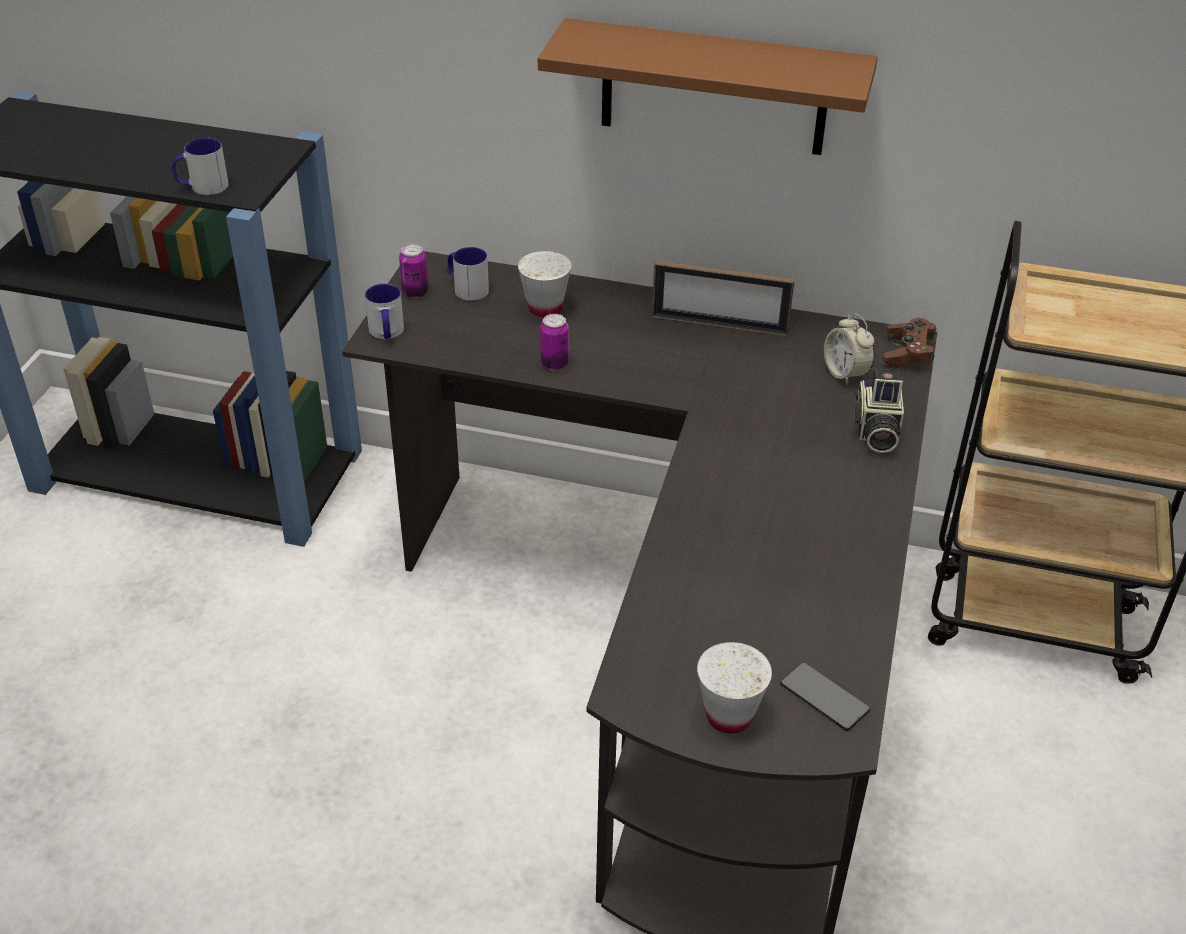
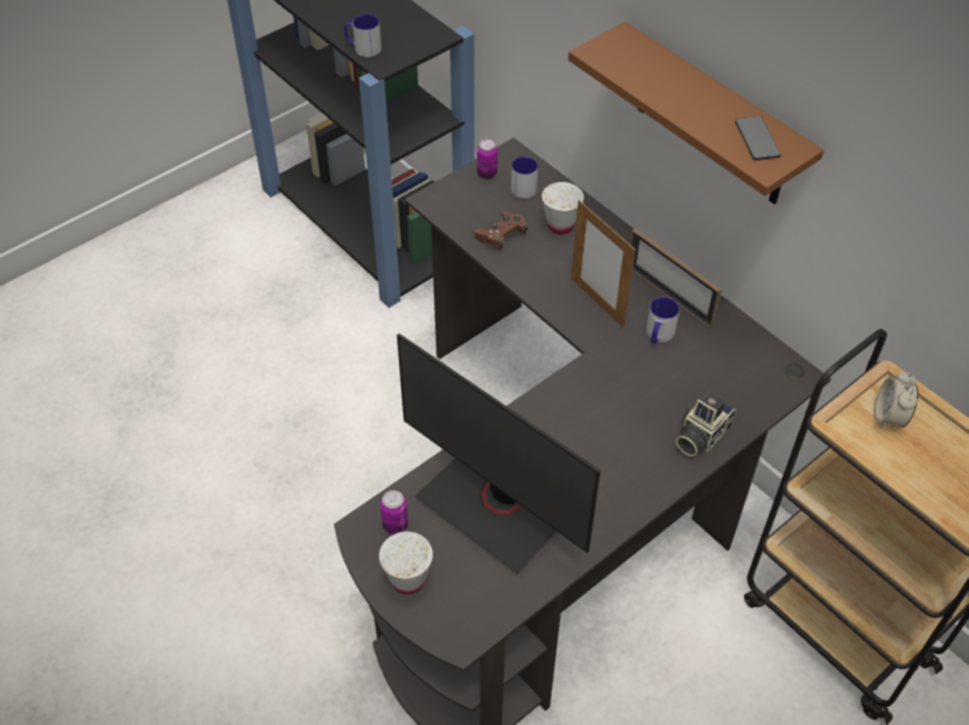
camera: 35 degrees right, 10 degrees up
mug [365,284,404,339] -> mug moved to [646,297,680,343]
can [540,314,569,370] -> can moved to [380,490,408,534]
phone [780,662,870,731] -> phone moved to [735,116,781,160]
alarm clock [824,313,875,385] -> alarm clock moved to [875,372,918,429]
brown game controller [883,318,937,368] -> brown game controller moved to [473,211,528,250]
none -> monitor [397,334,601,573]
none -> picture frame [571,200,636,327]

